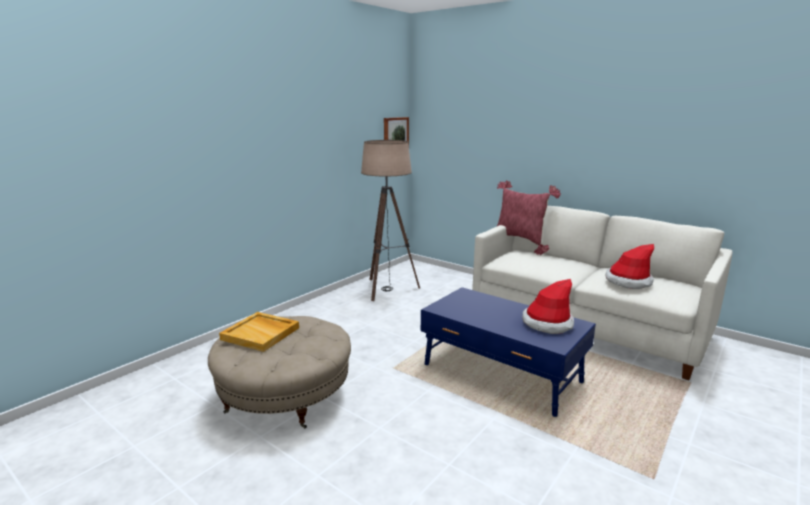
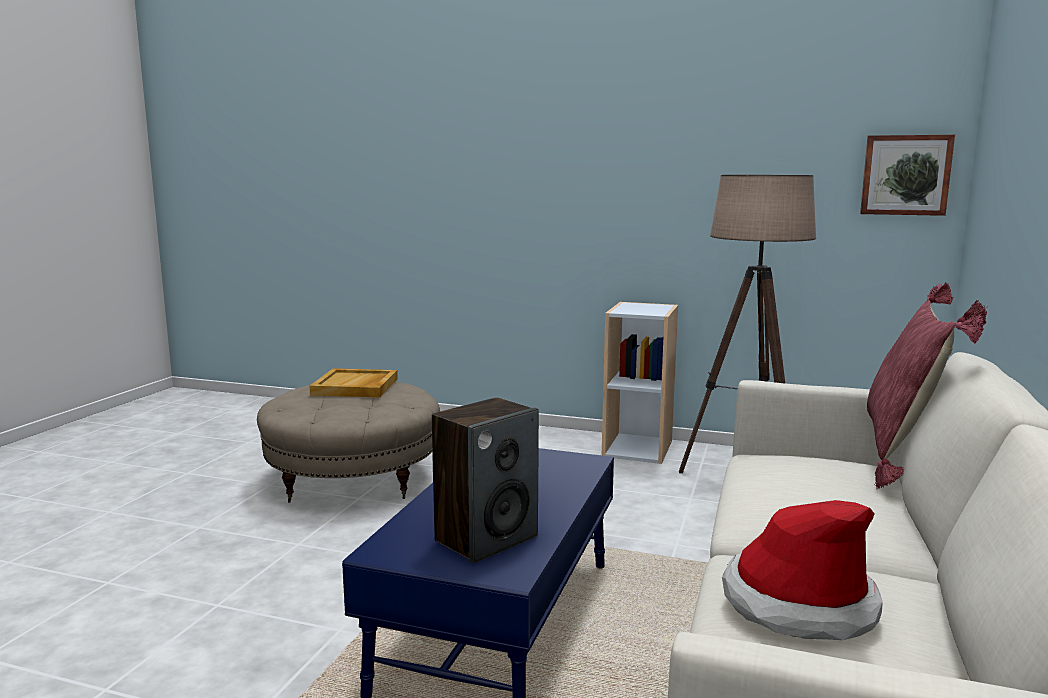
camera: 70 degrees right, 5 degrees down
hat [522,279,574,334] -> speaker [432,397,539,563]
none -> bookcase [602,302,678,464]

